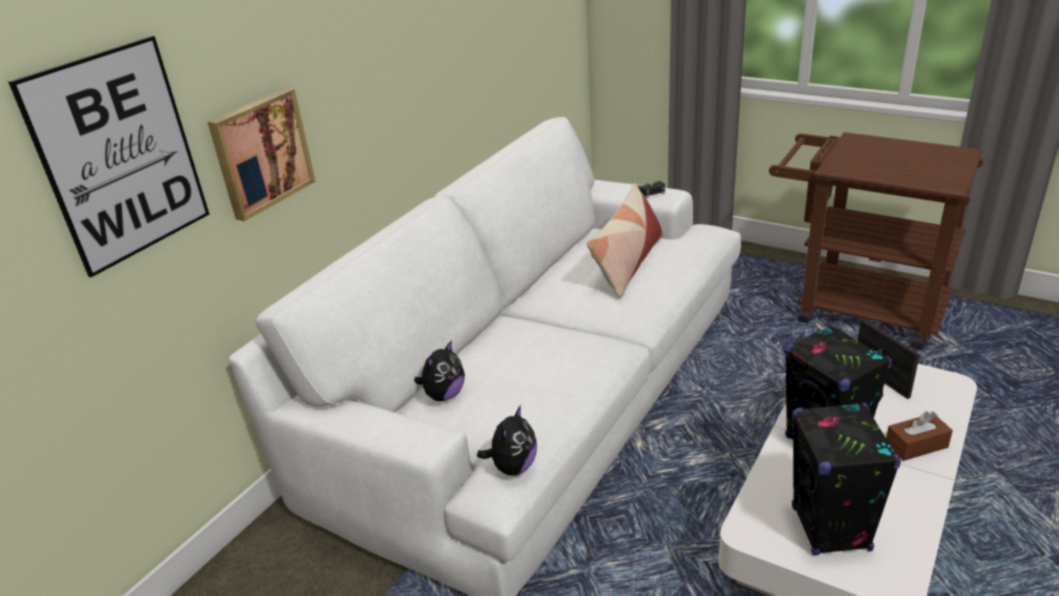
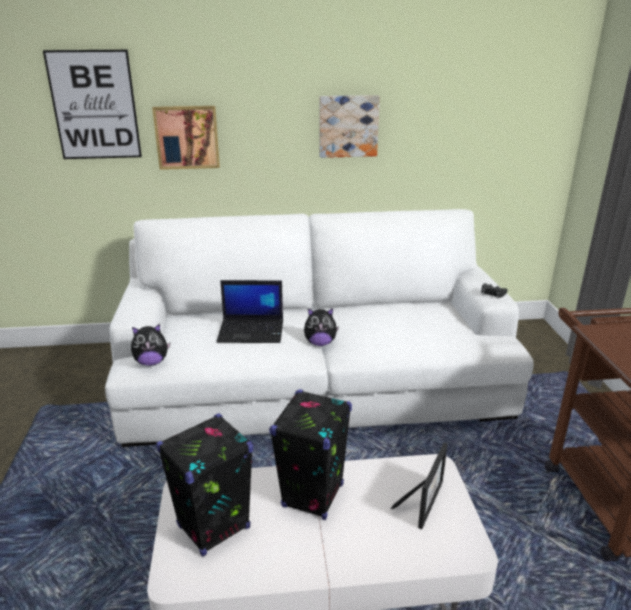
camera: 50 degrees right, 5 degrees down
plush toy [414,340,465,401] -> plush toy moved to [304,308,339,346]
pillow [587,183,664,298] -> none
brown tissue box [886,411,953,461] -> none
none -> laptop [216,280,283,343]
none -> picture [319,95,380,158]

